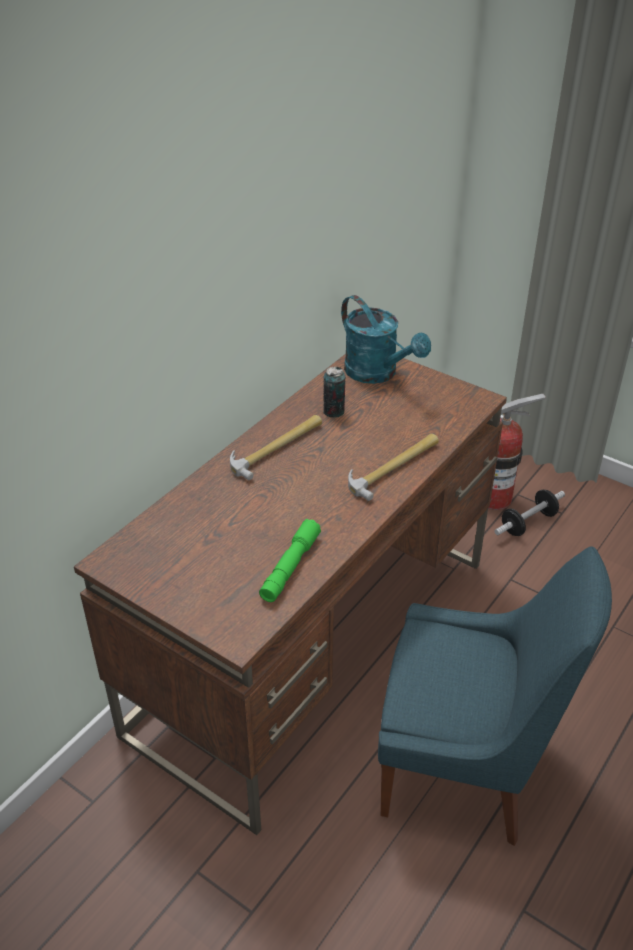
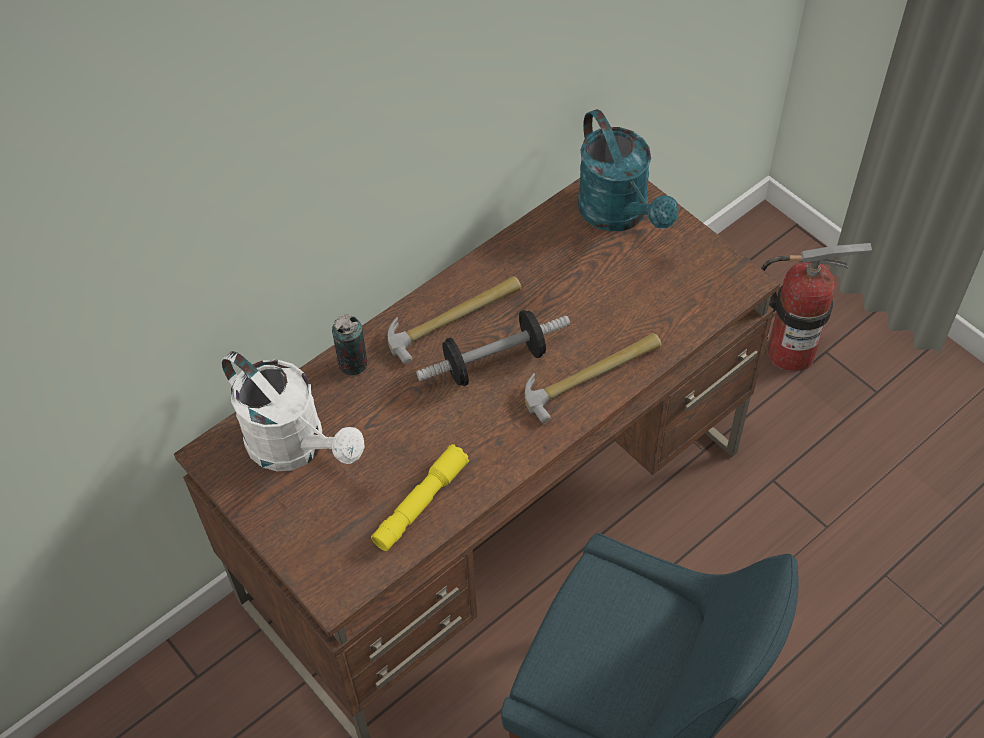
camera: 15 degrees right, 15 degrees up
green flashlight [259,519,321,602] -> yellow flashlight [371,444,469,551]
can [323,367,345,418] -> can moved to [332,315,367,376]
dumbbell [494,490,565,536] -> dumbbell moved to [416,310,570,386]
none -> white watering can [221,351,365,471]

